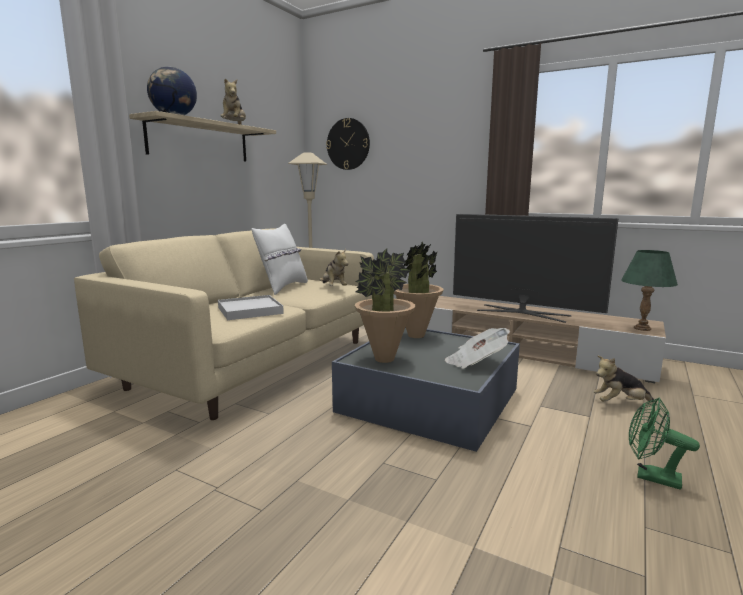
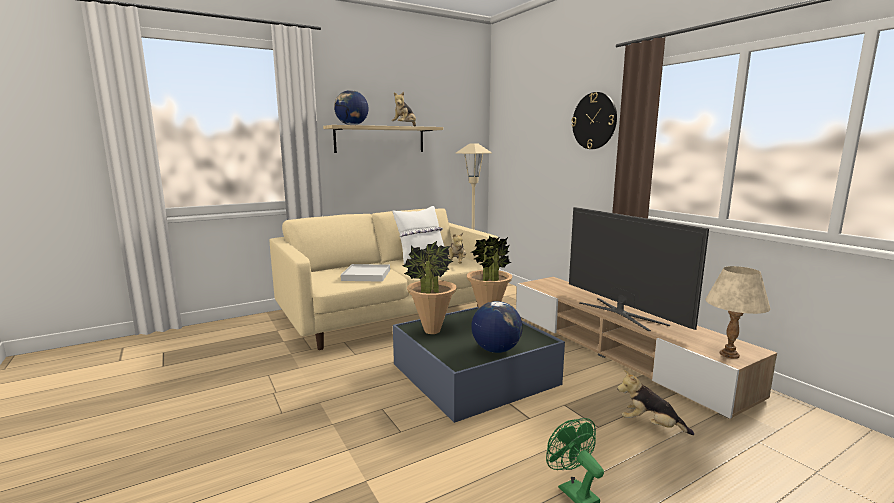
camera: 30 degrees right, 0 degrees up
wall clock [326,118,370,170] -> wall clock moved to [571,92,617,149]
newspaper [445,328,510,369] -> globe [471,301,523,353]
green table lamp [621,250,678,331] -> beige table lamp [705,266,770,359]

